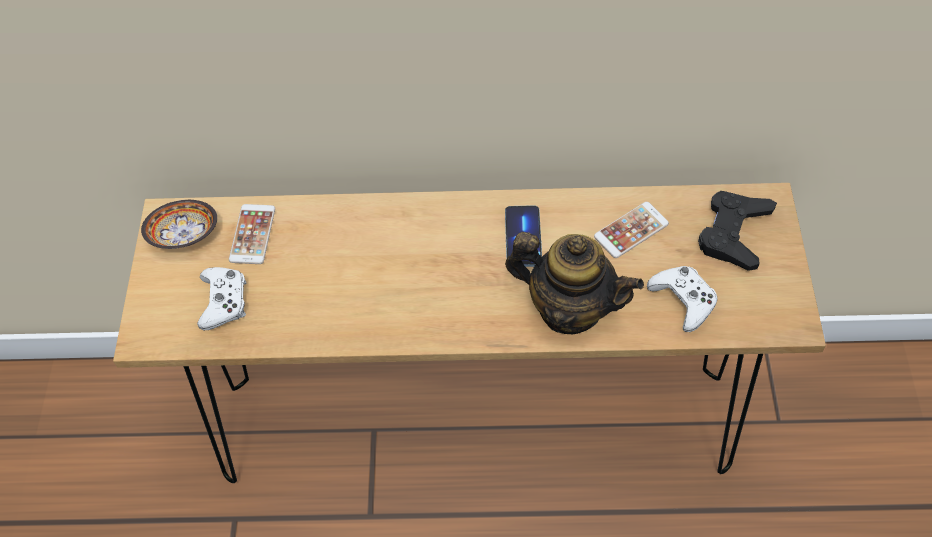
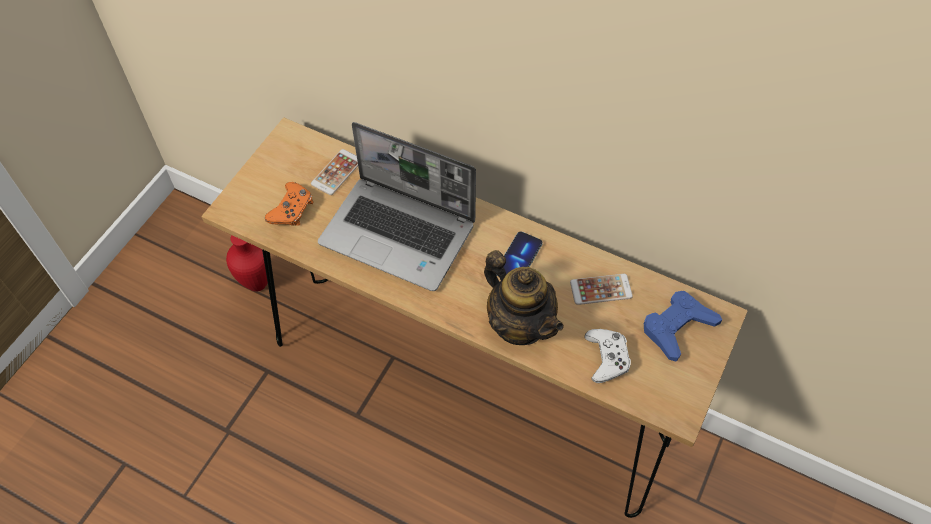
camera: 25 degrees right, 0 degrees up
bowl [141,200,217,249] -> none
white game controller [197,267,246,330] -> orange game controller [265,182,313,226]
black game controller [698,191,777,271] -> blue game controller [644,291,722,362]
none -> red vase [226,235,268,292]
none -> laptop [318,122,476,291]

